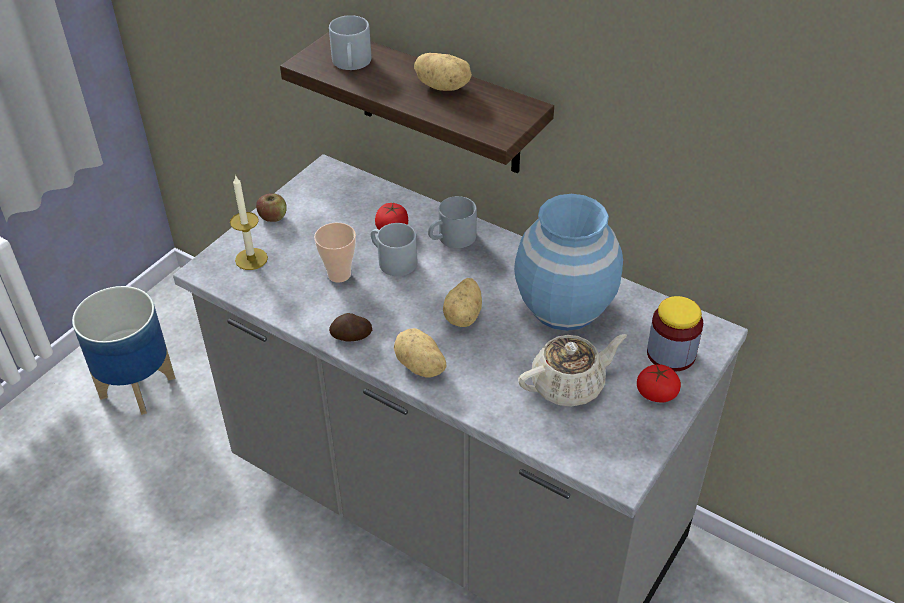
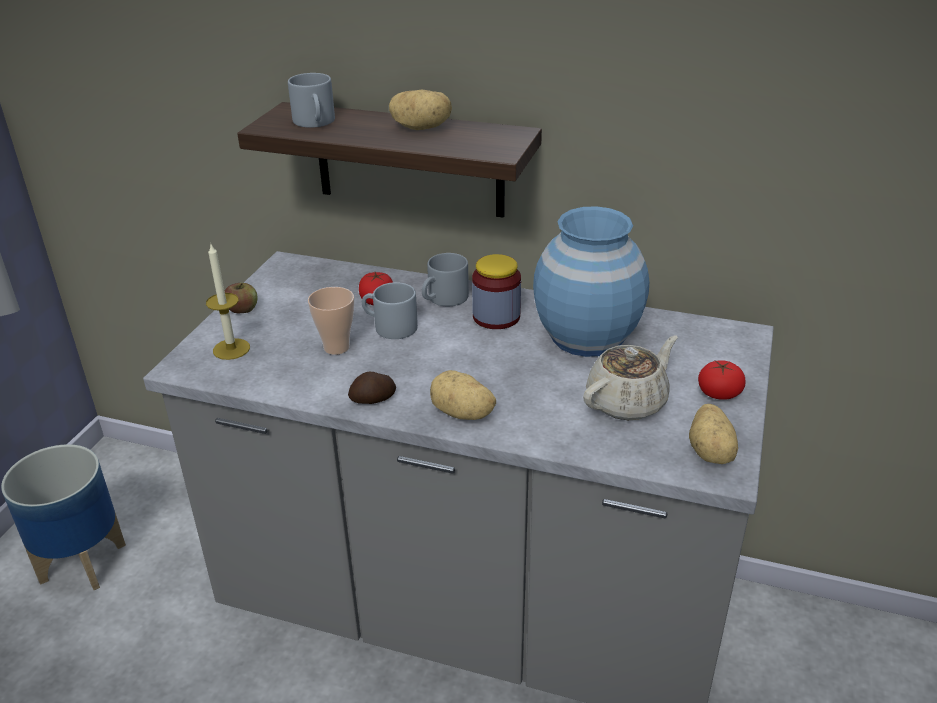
camera: 15 degrees left, 10 degrees down
potato [443,278,482,327] -> potato moved to [689,404,738,464]
jar [647,296,703,372] -> jar moved to [472,254,521,329]

